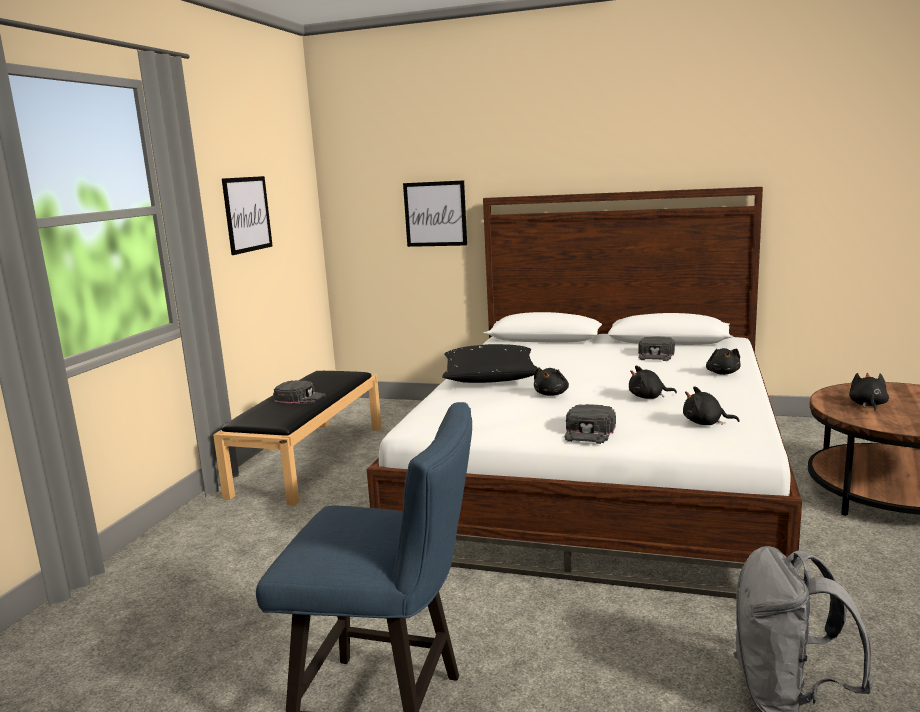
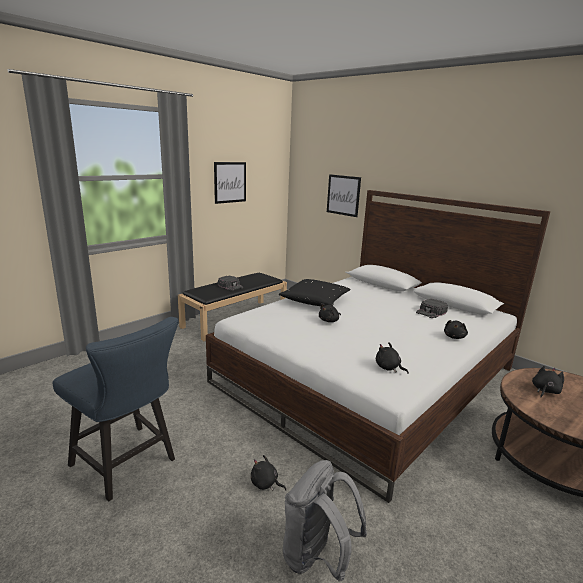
camera: 25 degrees right, 5 degrees up
black cap [564,404,616,444] -> none
black plush toy [629,366,677,399] -> black plush toy moved to [251,455,286,491]

